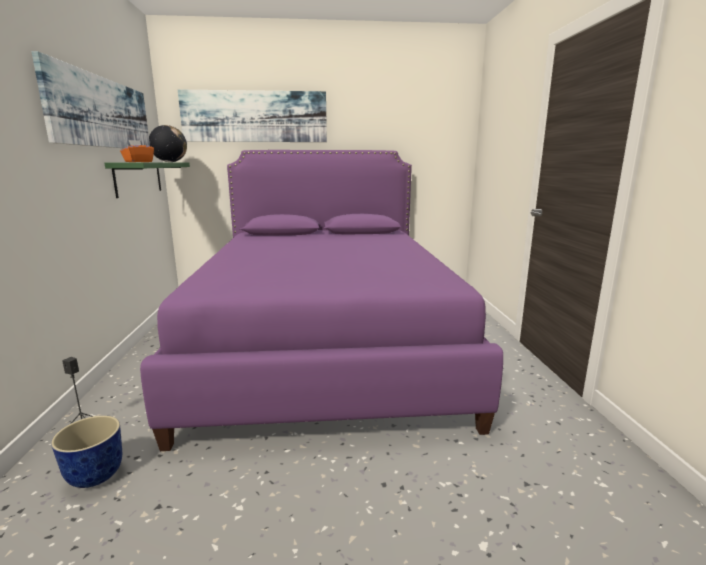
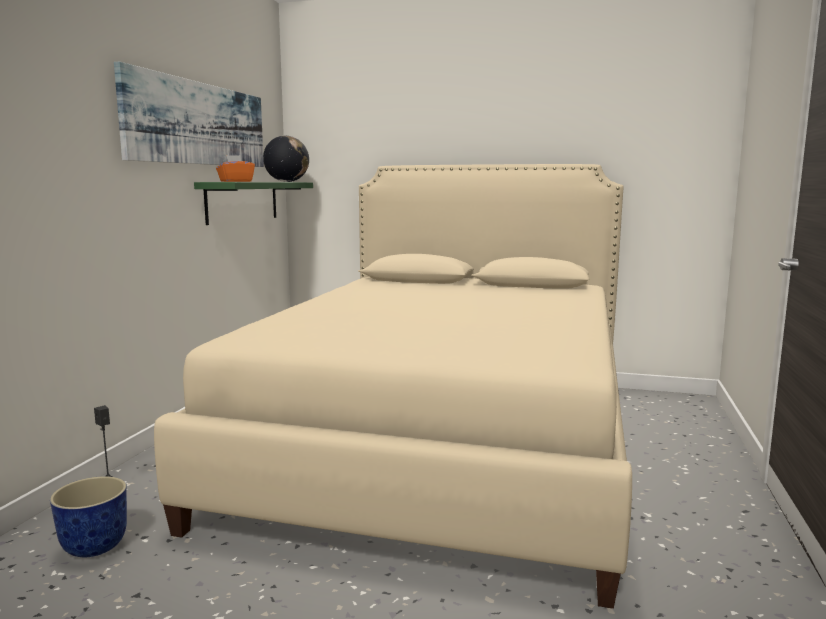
camera: 20 degrees right, 5 degrees down
purple bed [140,150,503,451] -> beige bed [154,164,632,609]
picture [178,89,327,142] -> none

